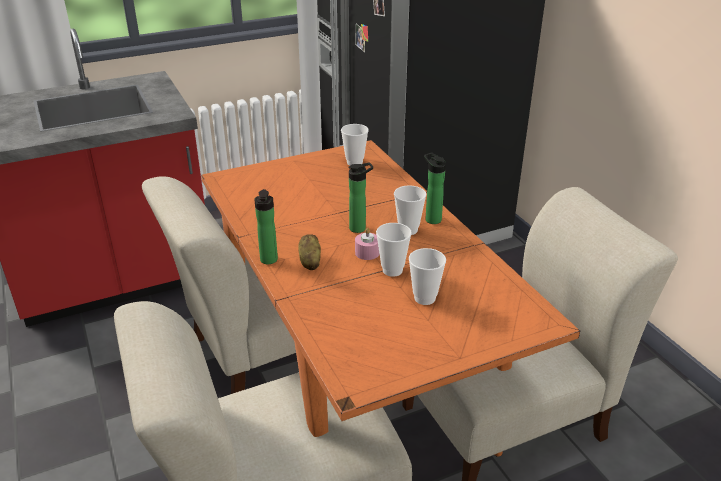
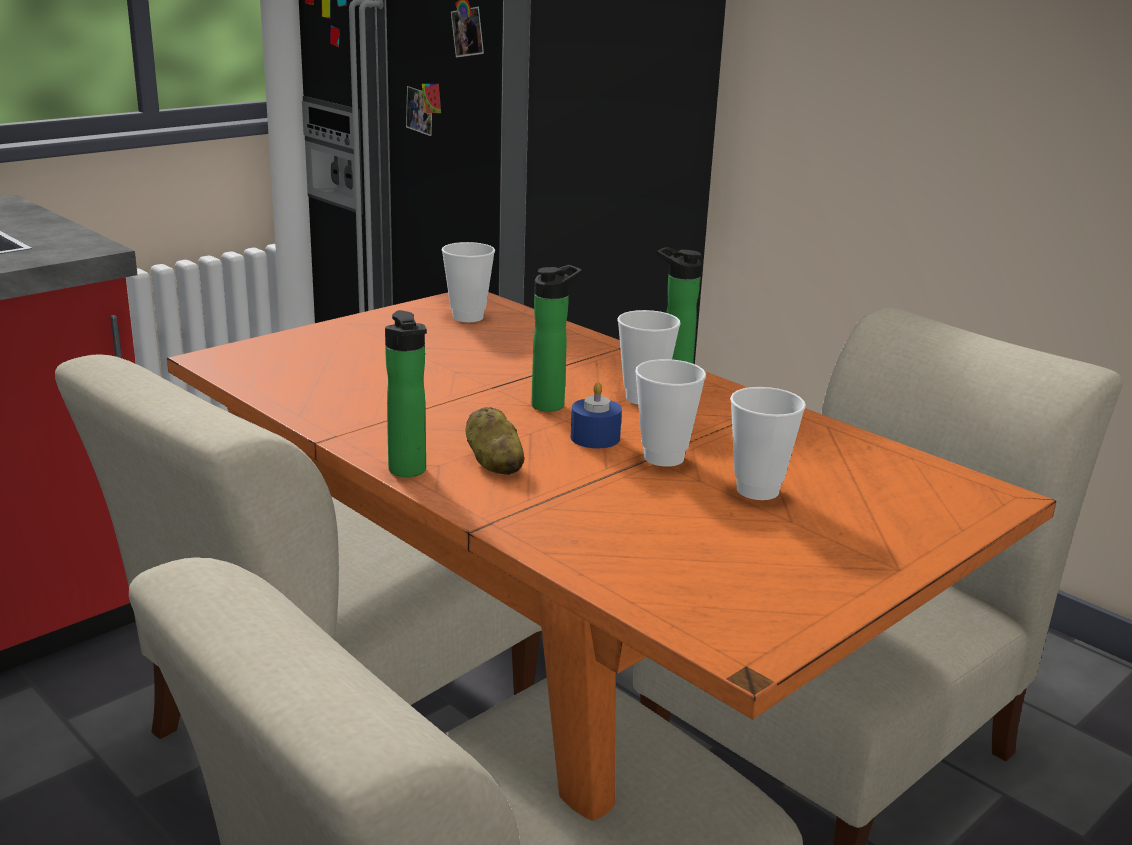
camera: 20 degrees left, 10 degrees down
pink candle [355,228,379,260] -> blue candle [571,382,622,448]

